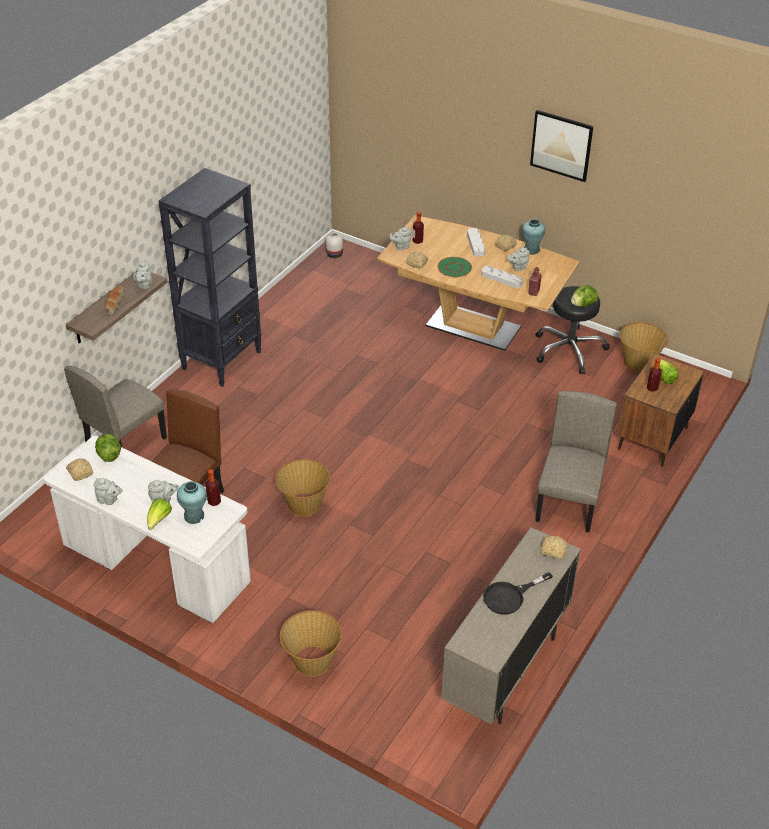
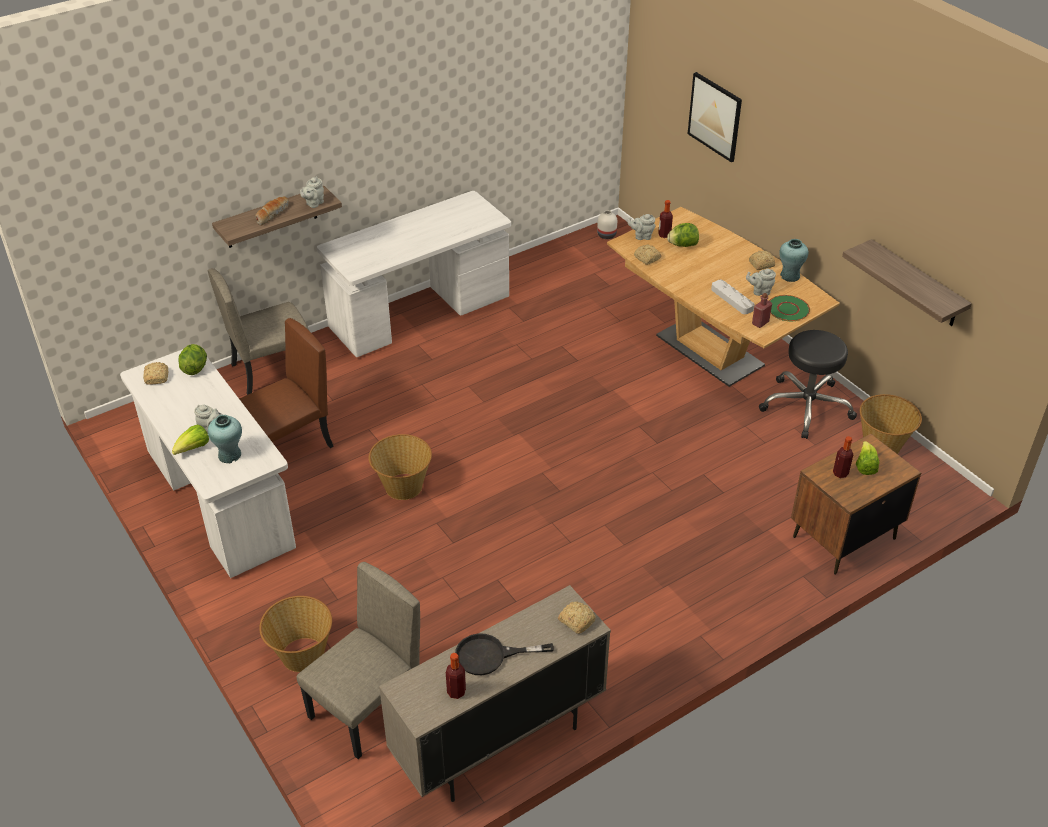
camera: 25 degrees right, 0 degrees up
grey teapot [94,478,122,505] -> none
black bookcase [159,168,262,387] -> white desk [317,191,511,357]
bottle [205,469,221,506] -> bottle moved to [446,653,466,699]
green plate [437,257,472,277] -> green plate moved to [769,295,810,321]
grey tray [467,228,485,257] -> none
picture [530,110,593,182] -> picture moved to [688,72,742,162]
beige chair [535,391,617,533] -> beige chair moved to [297,562,420,759]
lettuce [571,285,598,307] -> lettuce moved to [667,223,699,247]
none -> shelf [842,239,972,326]

